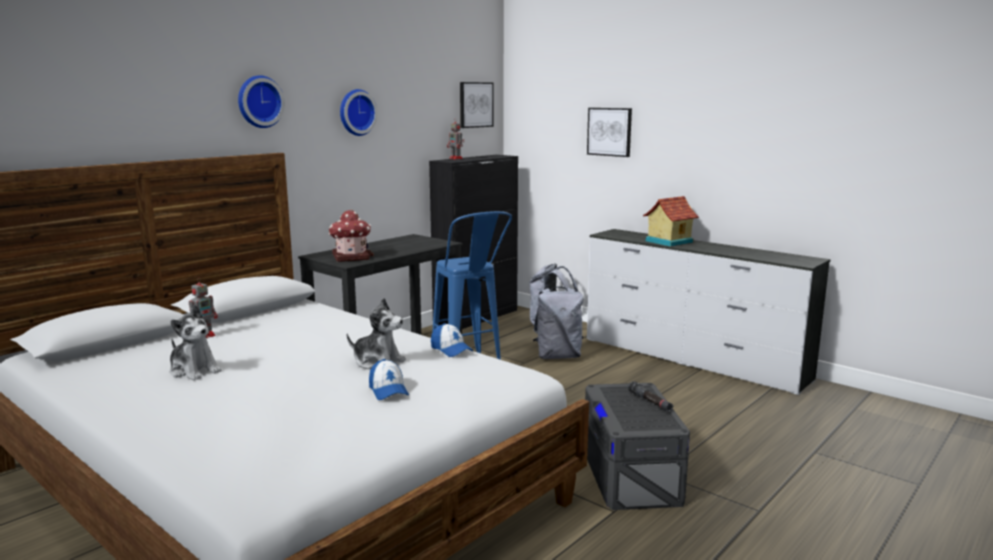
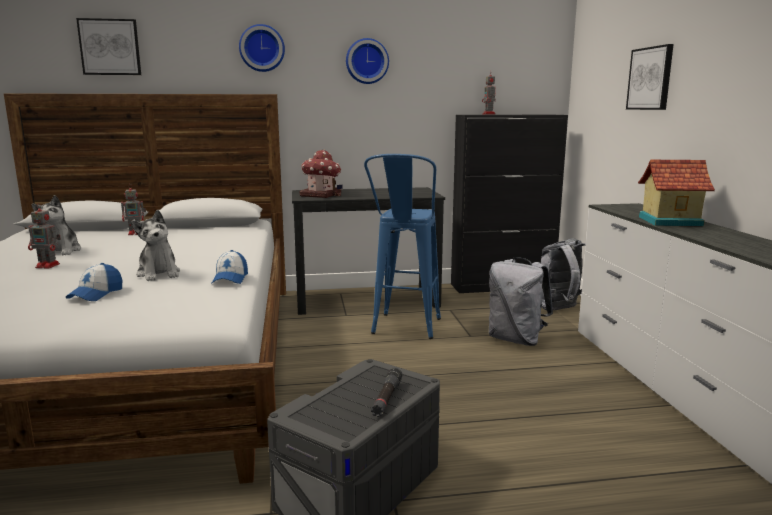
camera: 40 degrees right, 0 degrees up
picture [460,82,493,128] -> picture moved to [76,18,141,75]
none -> toy robot [28,203,61,268]

